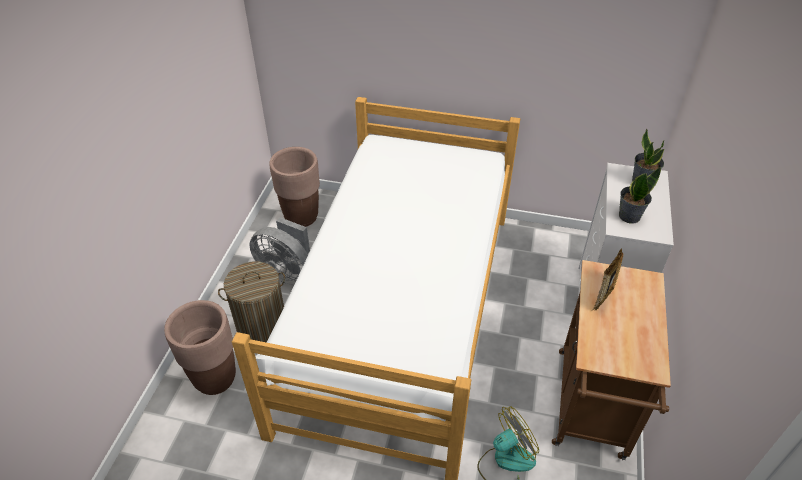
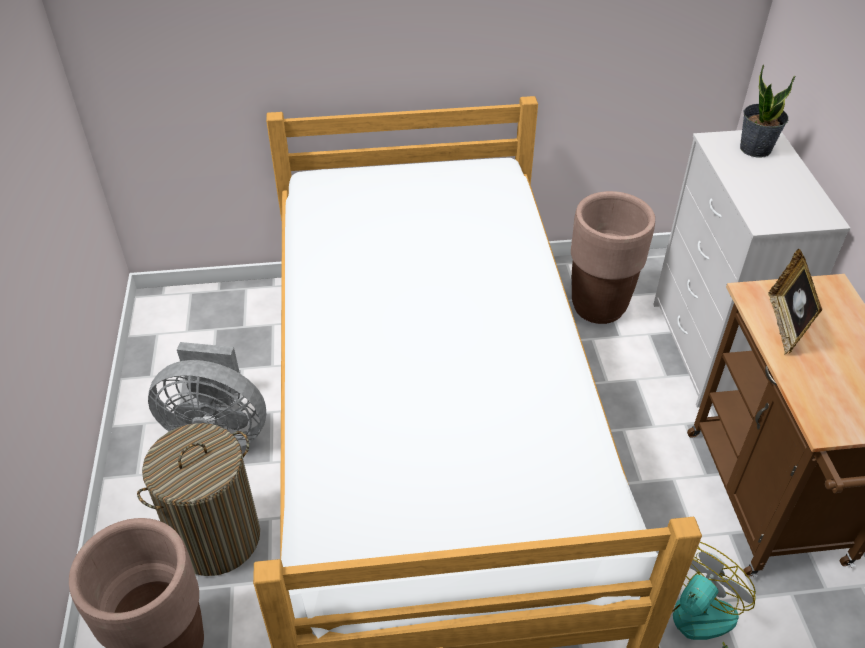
camera: 20 degrees left, 0 degrees up
brown planter [269,147,320,227] -> brown planter moved to [571,191,655,324]
potted plant [619,167,661,224] -> none

